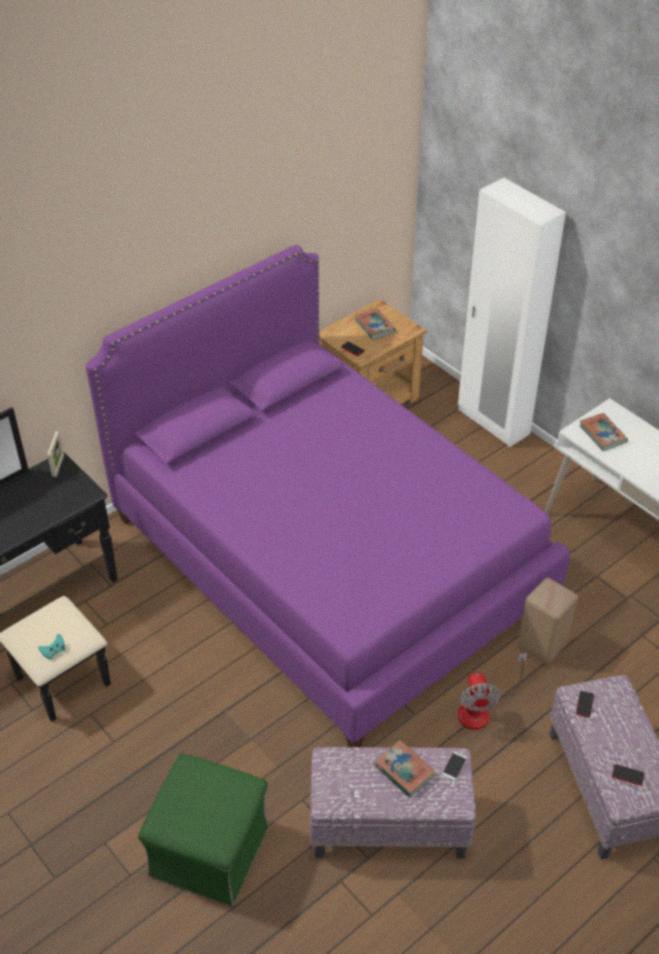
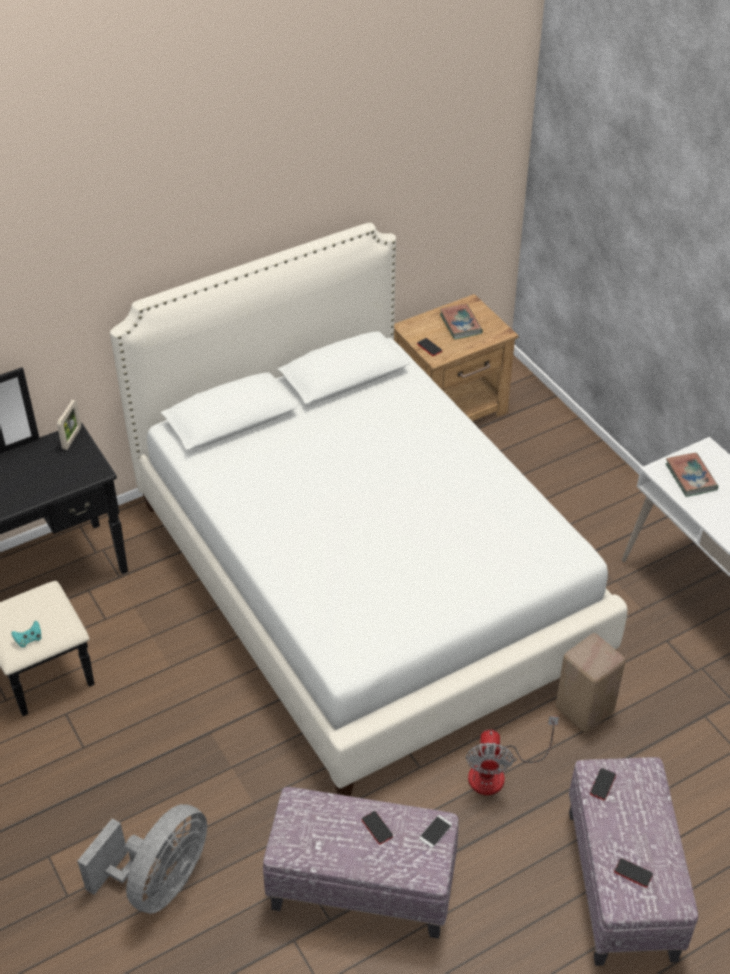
camera: 10 degrees right, 0 degrees up
purple bed [86,245,570,747] -> white bed [110,223,627,796]
green ottoman [138,753,269,907] -> grey fan [77,804,207,914]
book [374,740,436,797] -> phone [362,811,393,845]
white wardrobe [458,178,566,447] -> none

